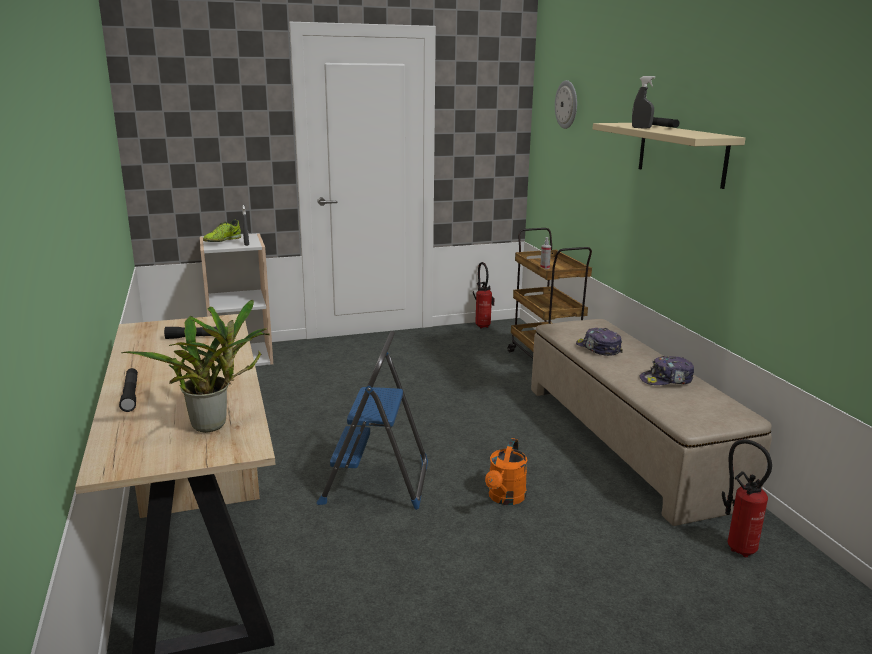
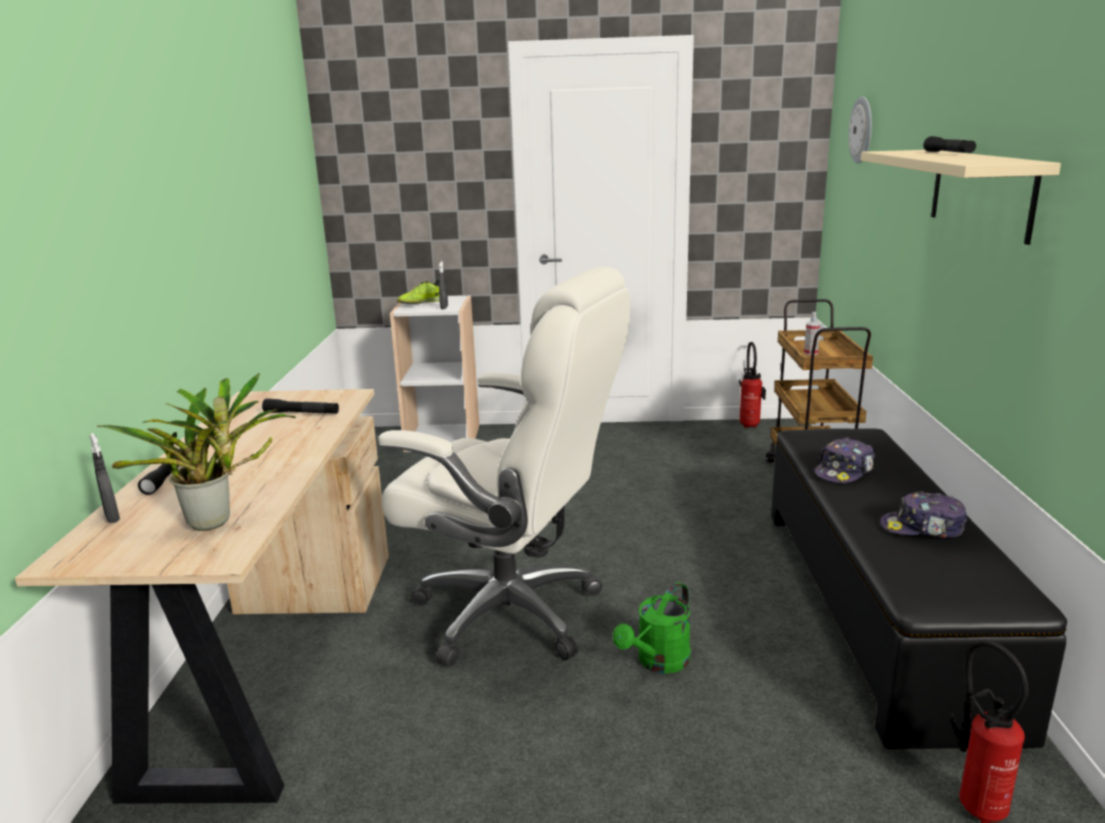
camera: 20 degrees right, 0 degrees up
blue step ladder [317,331,428,510] -> white office chair [378,267,631,667]
orange watering can [485,438,527,505] -> green watering can [613,582,691,674]
beige bench [531,319,772,526] -> black bench [771,428,1067,749]
cap [576,328,623,356] -> cap turned 120 degrees counterclockwise [815,438,875,483]
grey spray bottle [632,76,655,129] -> grey spray bottle moved to [90,433,120,523]

